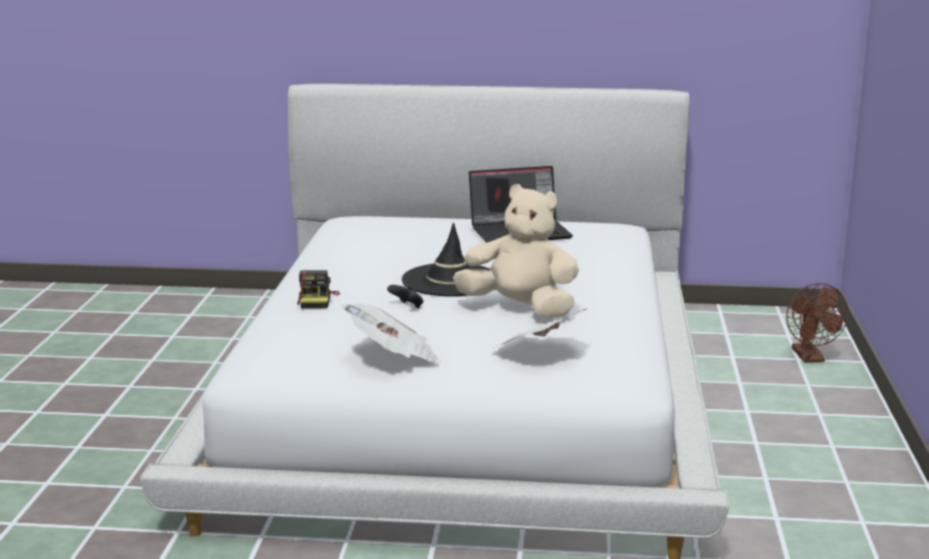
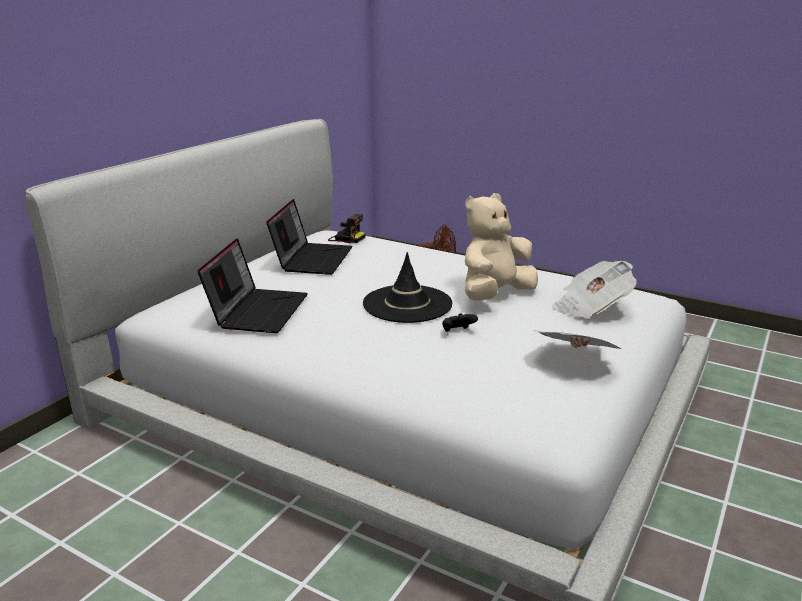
camera: 65 degrees left, 5 degrees up
camera [297,270,340,308] -> camera moved to [328,214,365,243]
none -> laptop [197,238,308,333]

